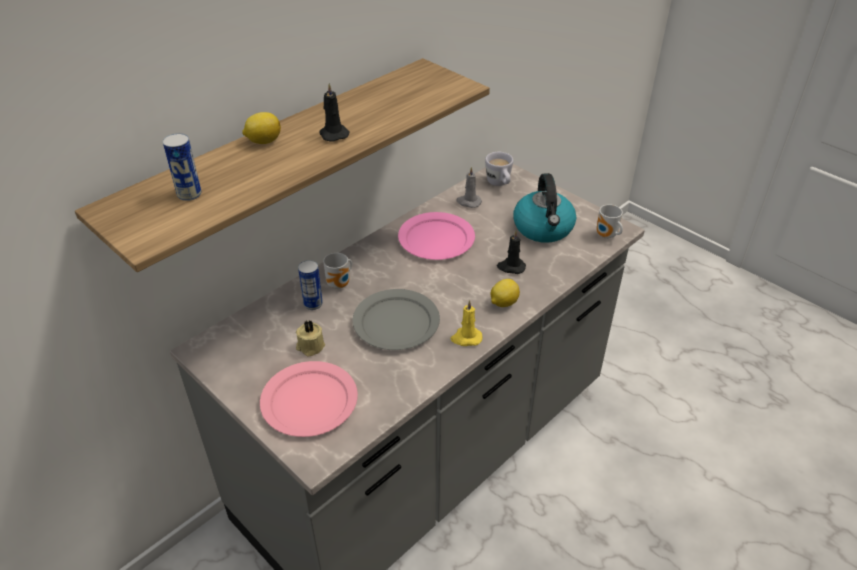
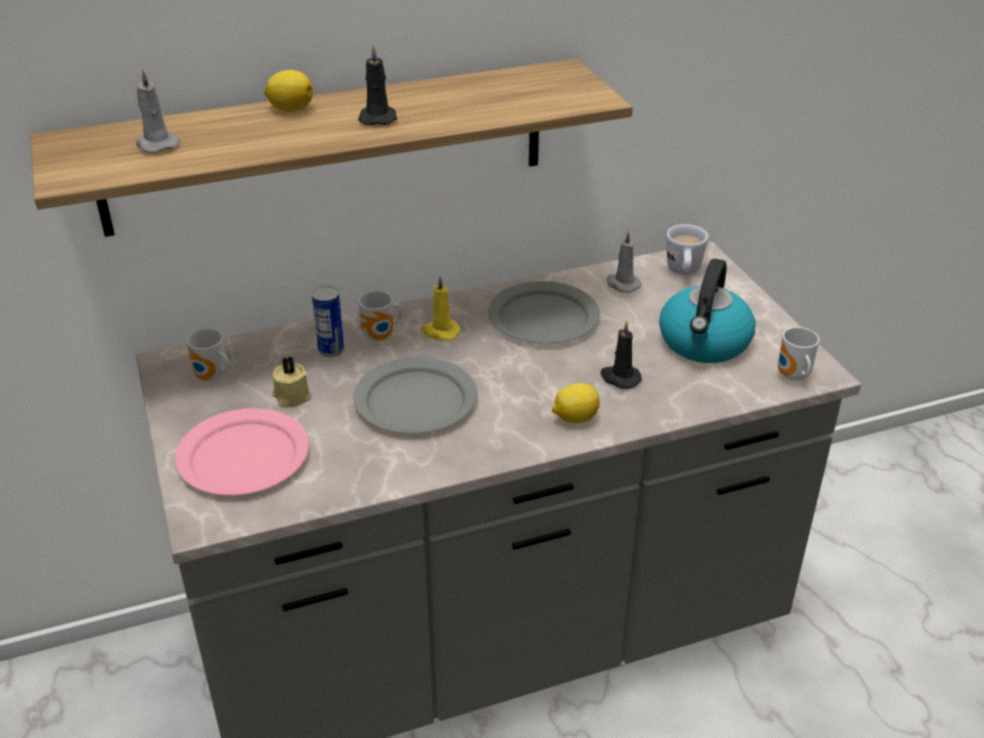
camera: 25 degrees right, 5 degrees down
can [163,133,201,201] -> grey candle [136,69,180,153]
pink plate [398,212,475,260] -> grey plate [488,281,600,344]
yellow candle [450,300,483,346] -> yellow candle moved to [421,277,461,341]
none -> mug [186,329,230,382]

